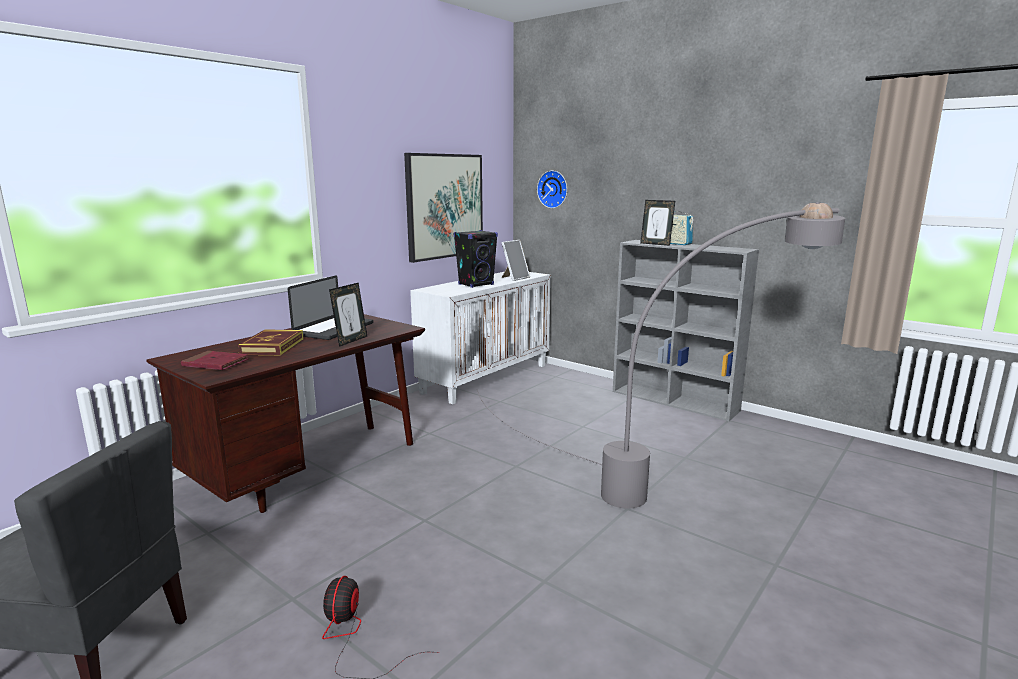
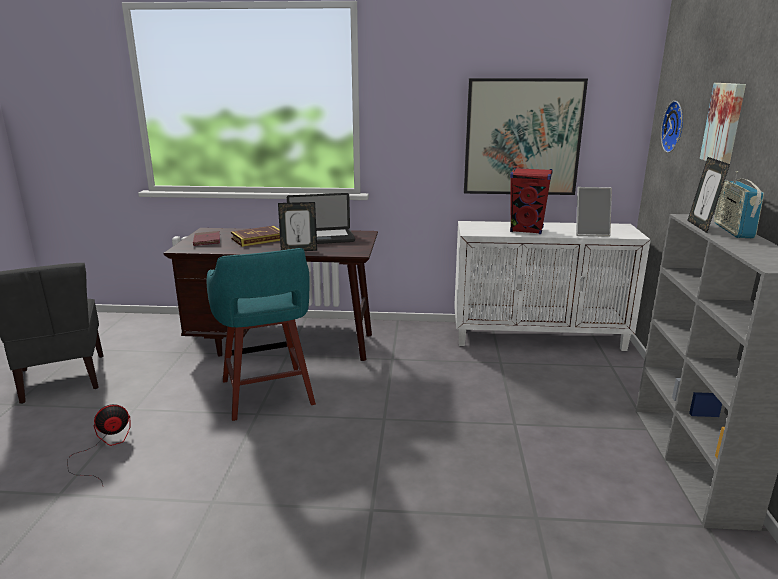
camera: 55 degrees right, 5 degrees up
black speaker [454,230,498,288] -> red speaker [510,168,553,234]
grey floor lamp [477,202,845,509] -> none
none -> turquoise stool [207,248,316,421]
none -> picture [700,83,746,164]

